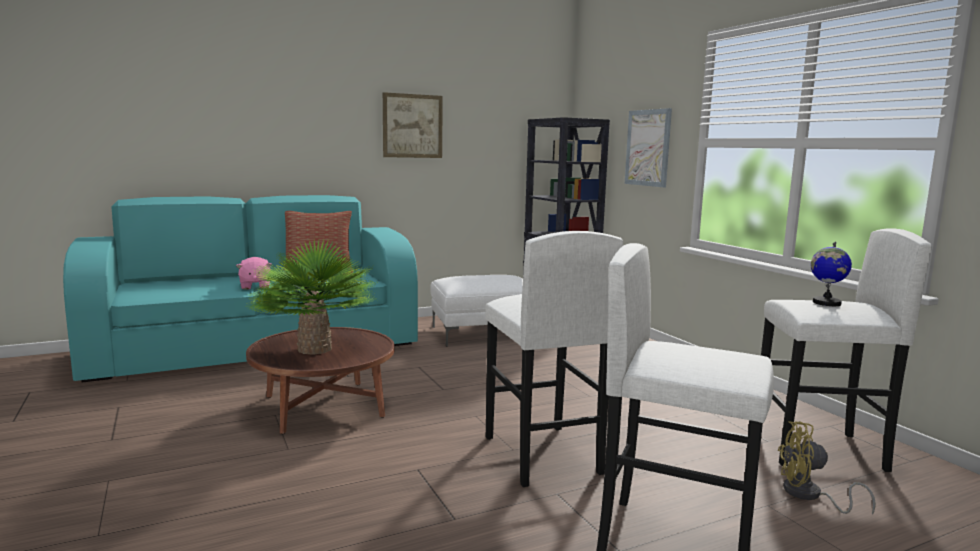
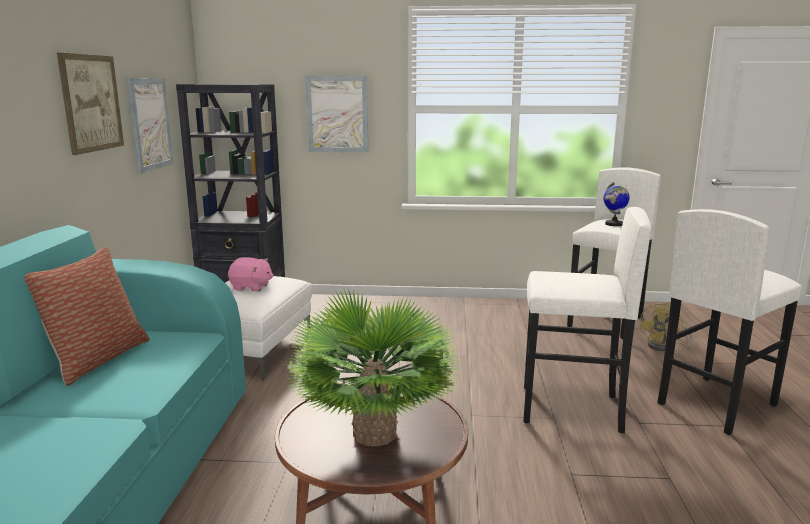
camera: 60 degrees left, 5 degrees up
pink plush toy [236,257,272,290] -> pink plush toy moved to [228,257,274,292]
none -> picture [127,78,173,174]

